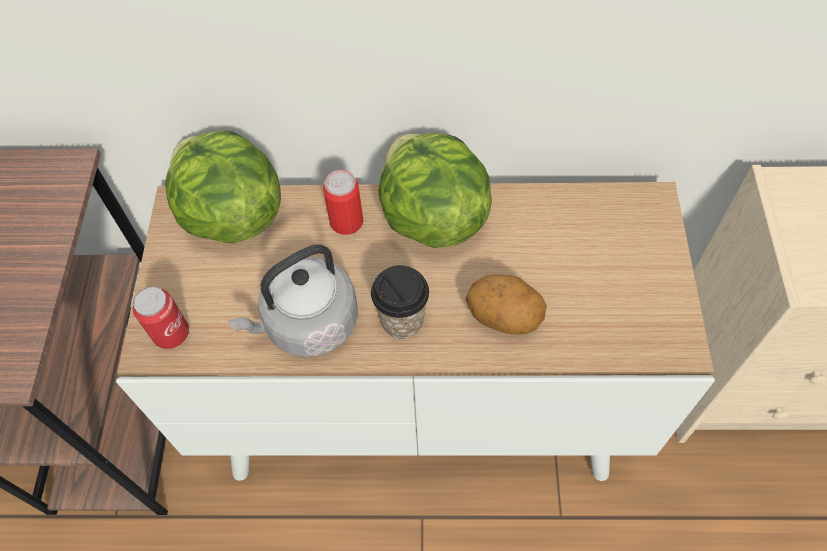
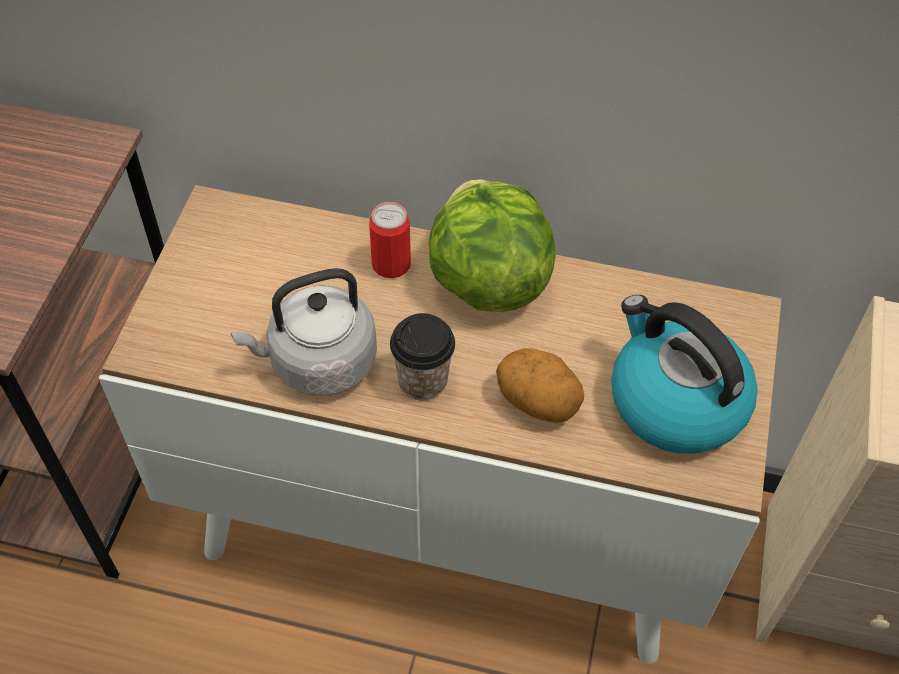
camera: 10 degrees right, 5 degrees down
can [133,287,189,349] -> none
lettuce [165,131,281,244] -> none
none -> kettle [611,295,758,454]

